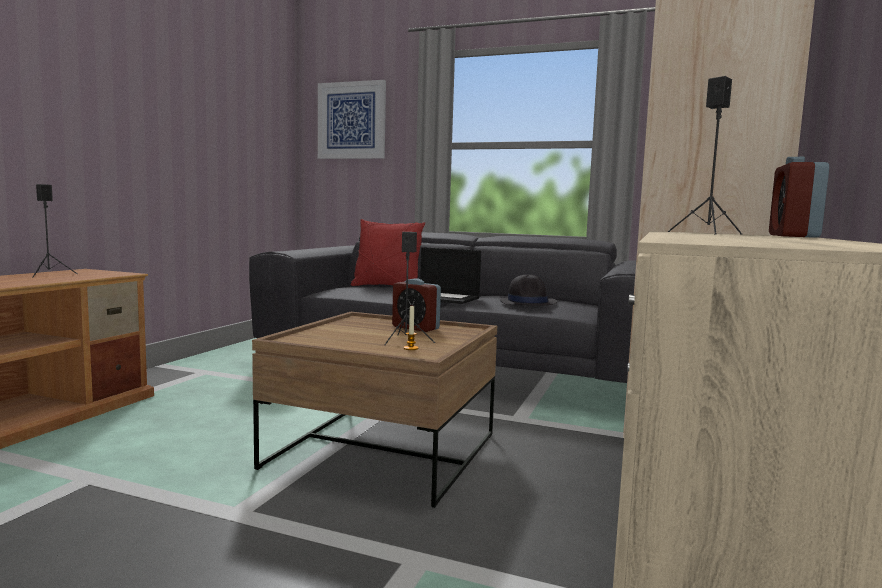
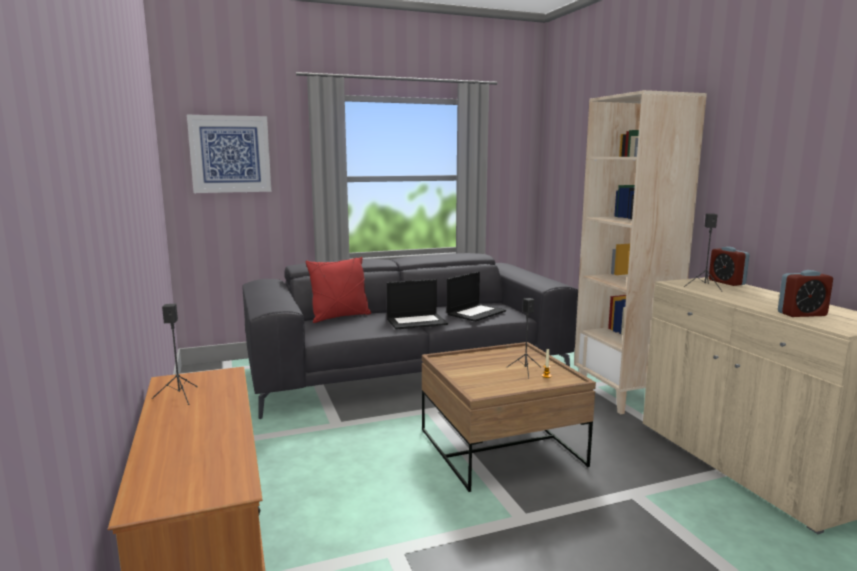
camera: 40 degrees left, 5 degrees up
alarm clock [392,278,441,332] -> alarm clock moved to [778,270,833,317]
black hat [500,275,557,306] -> laptop [447,271,506,322]

